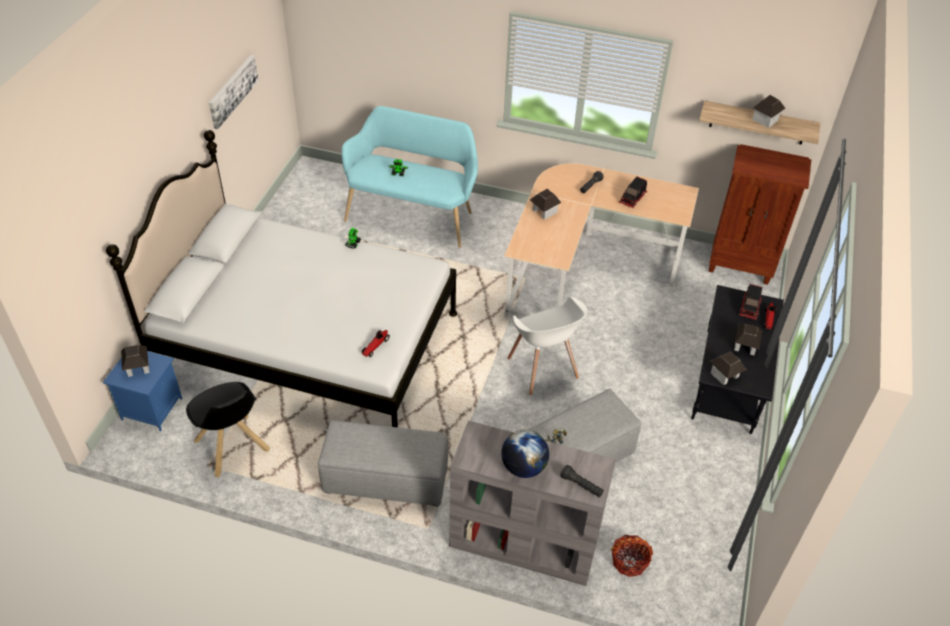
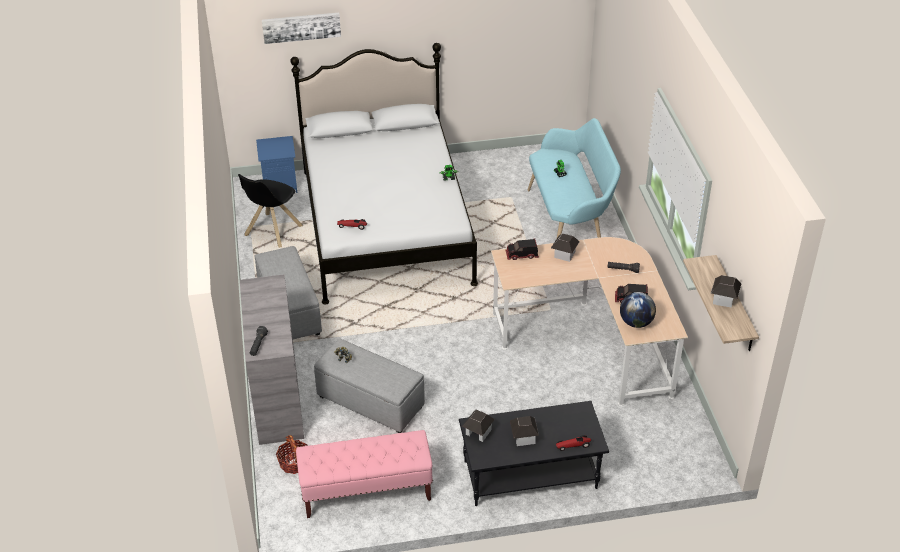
camera: 65 degrees right, 5 degrees down
toy house [121,345,150,377] -> none
picture [209,55,258,129] -> picture moved to [262,13,341,44]
globe [501,430,549,478] -> globe moved to [620,292,656,328]
white chair [508,297,588,395] -> none
brown cabinet [709,144,811,285] -> none
toy truck [739,284,763,320] -> toy truck moved to [506,239,539,260]
none -> pink bench [296,430,433,518]

